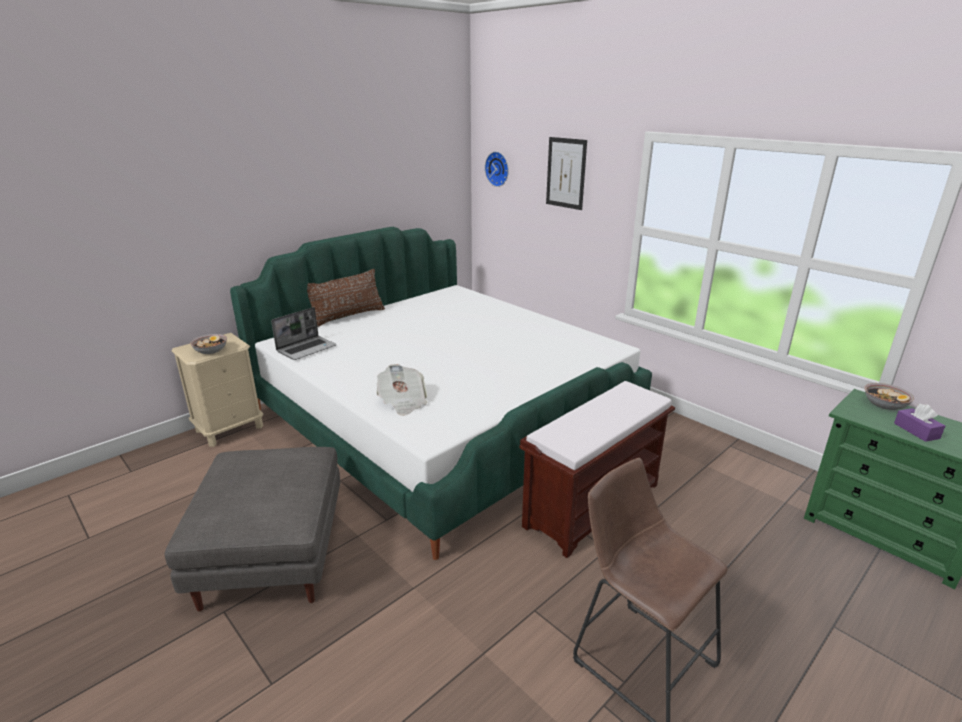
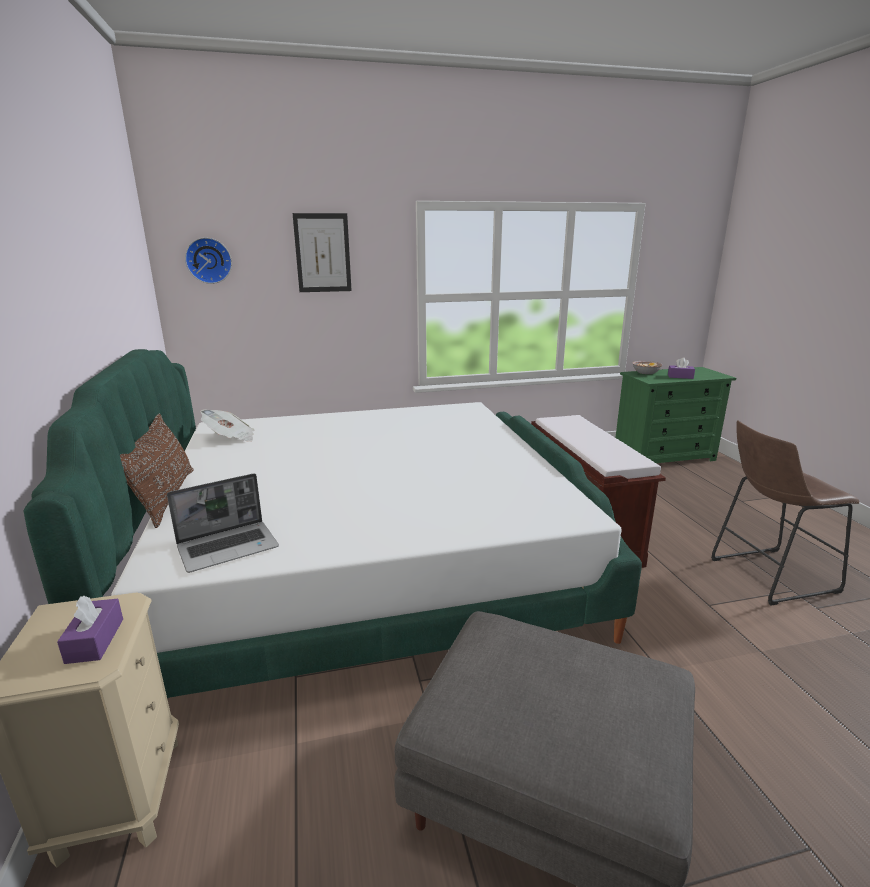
camera: 60 degrees left, 5 degrees down
bowl [190,334,227,354] -> purple tissue box [57,596,123,664]
laptop [271,307,336,360] -> laptop turned 75 degrees clockwise [167,473,279,573]
newspaper [376,364,428,416] -> newspaper moved to [200,409,254,442]

